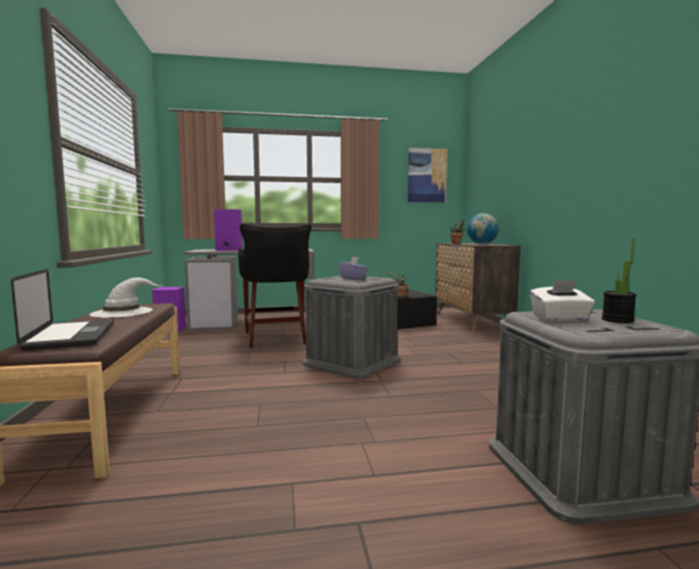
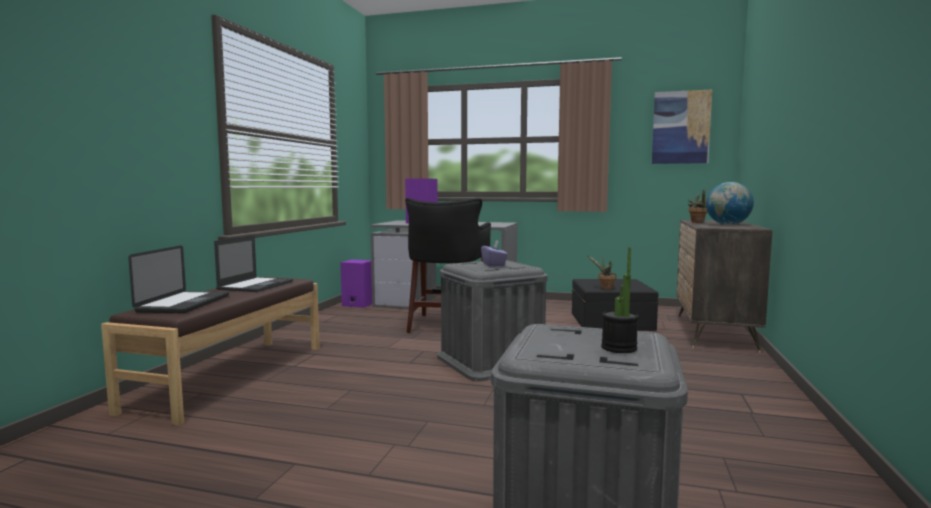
camera: 25 degrees right, 0 degrees up
white hat [90,277,163,318] -> laptop [214,236,293,292]
white tissue box [530,280,595,321] -> none

